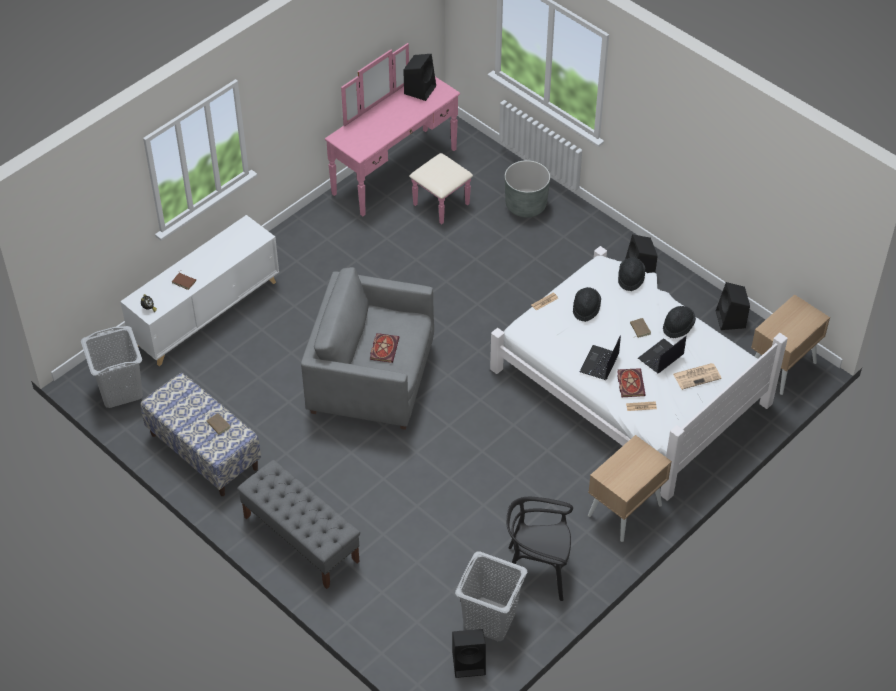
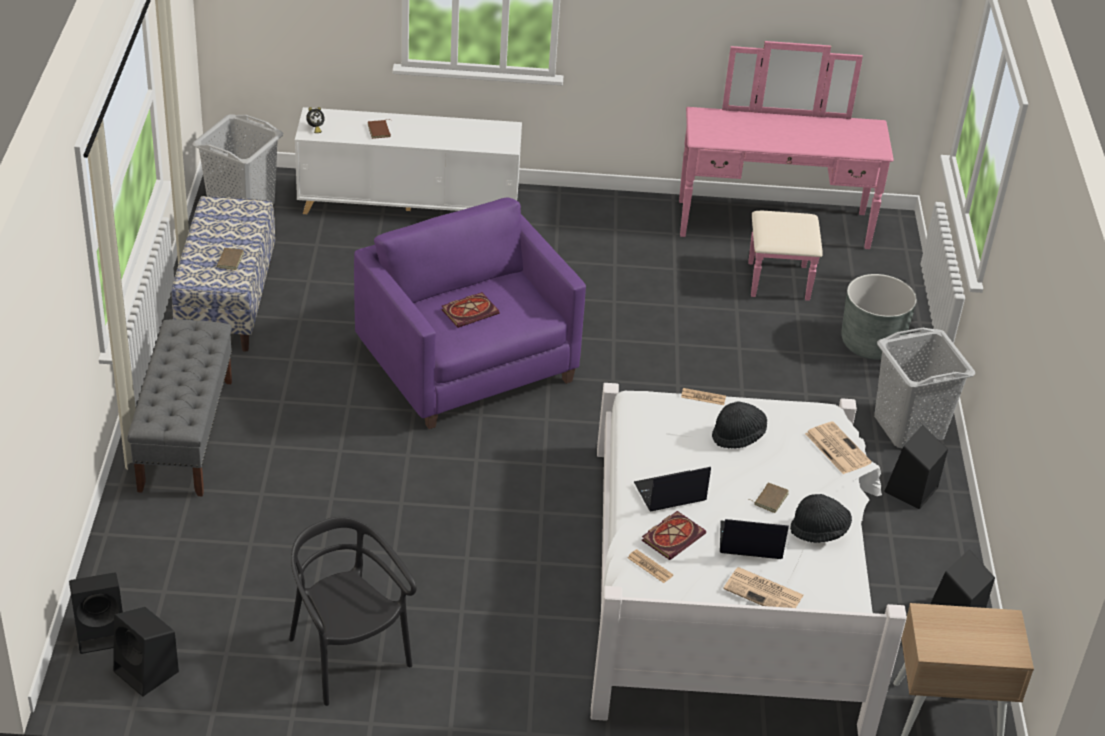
camera: 45 degrees right, 10 degrees down
grey armchair [301,267,434,430] -> purple armchair [354,197,586,429]
black speaker [403,54,436,101] -> black speaker moved to [69,573,123,654]
grey laundry basket [455,551,527,641] -> grey laundry basket moved to [874,328,975,448]
beige nightstand [588,435,672,542] -> none
black hat [618,257,646,291] -> newspaper [805,422,872,474]

